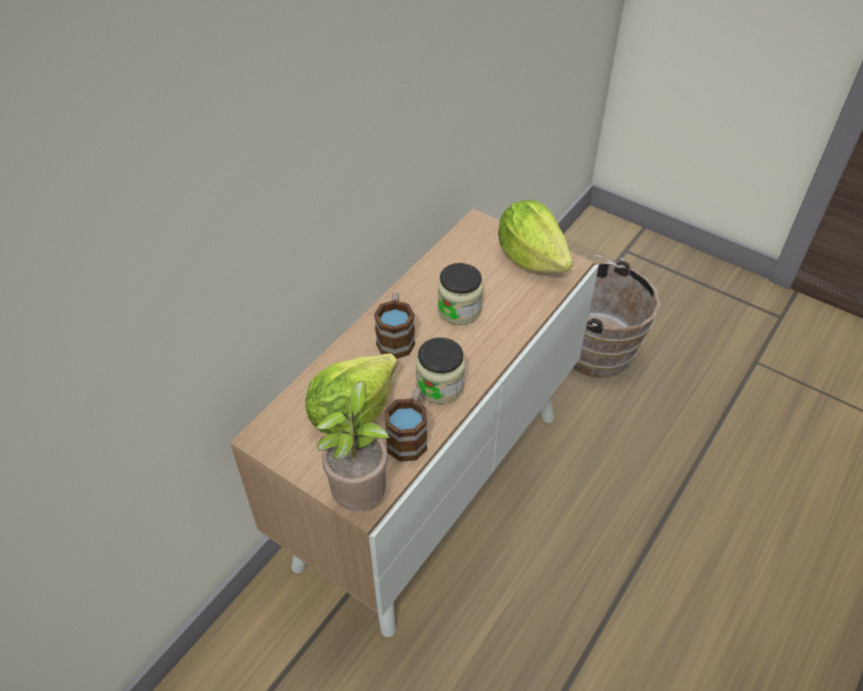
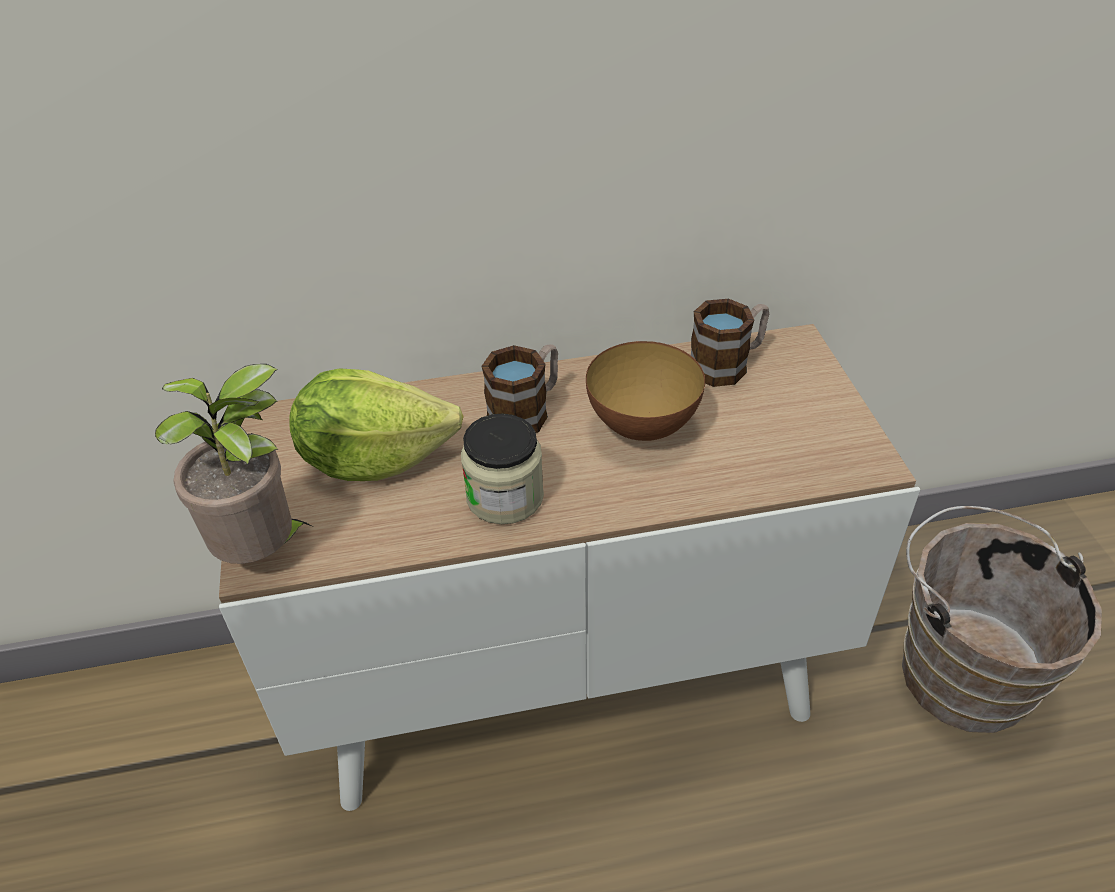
camera: 45 degrees right, 5 degrees down
mug [384,388,427,462] -> mug moved to [691,299,769,387]
jar [438,263,483,325] -> bowl [586,341,705,441]
lettuce [498,200,573,273] -> none

